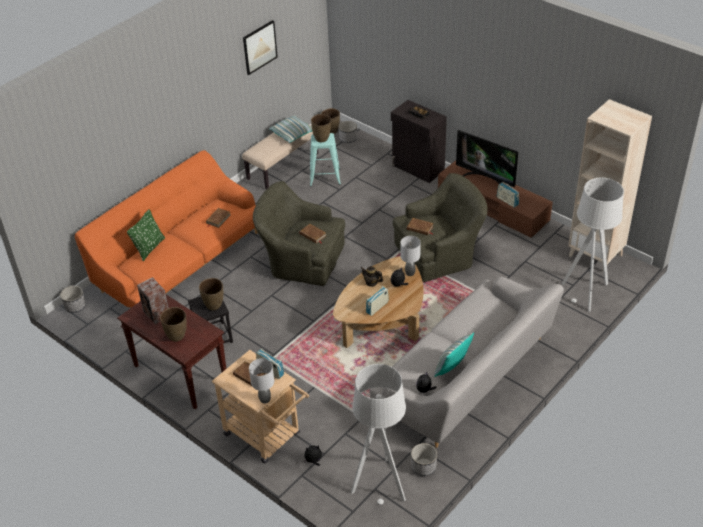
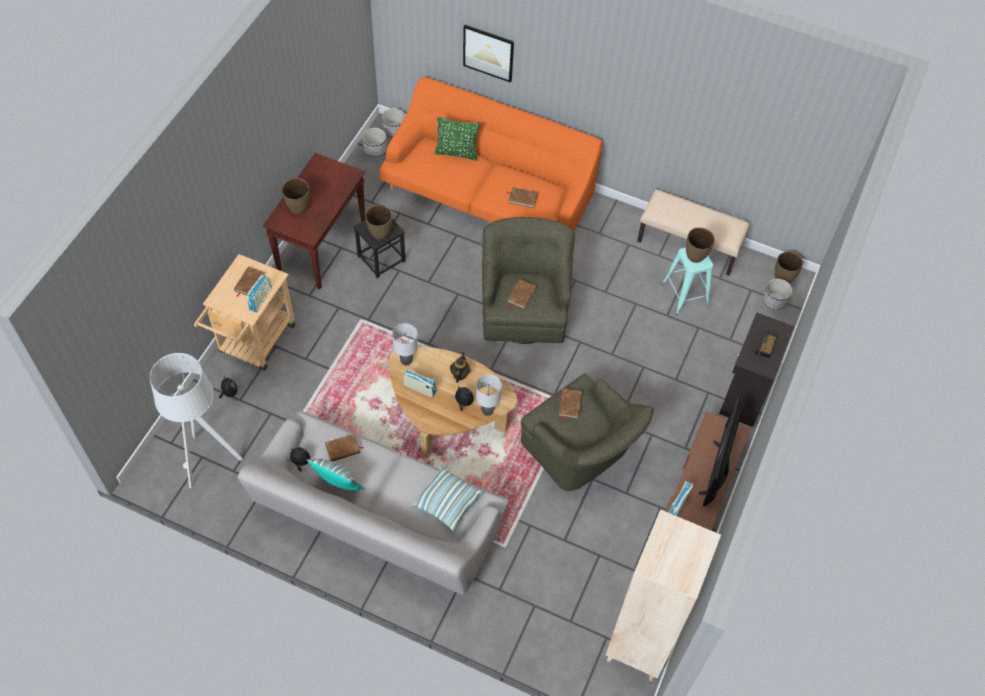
camera: 70 degrees right, 15 degrees up
speaker [137,277,169,324] -> none
picture [243,20,278,75] -> picture moved to [463,25,514,83]
grey table lamp [249,358,274,404] -> grey table lamp moved to [392,323,418,366]
pillow [269,115,312,143] -> pillow moved to [412,467,484,532]
planter [411,443,437,476] -> planter moved to [362,128,387,157]
grey floor lamp [562,178,624,312] -> none
none -> brown book [325,434,364,461]

